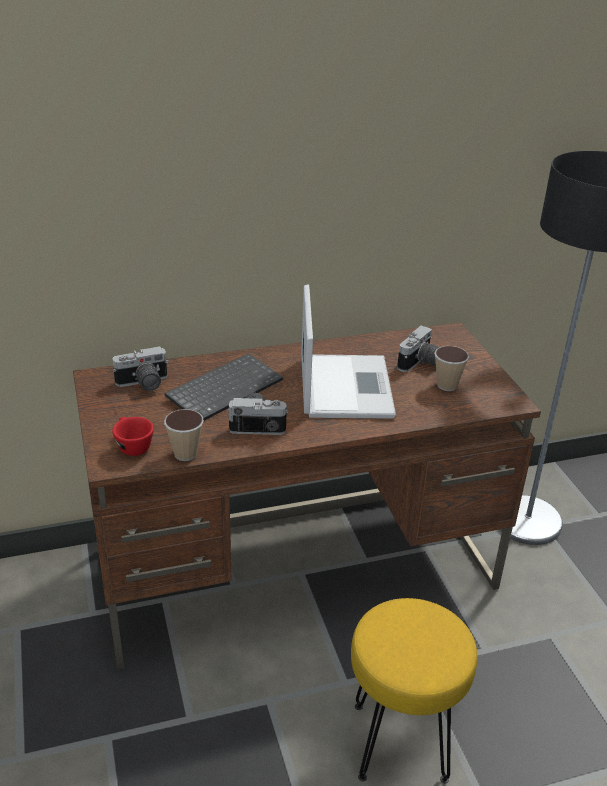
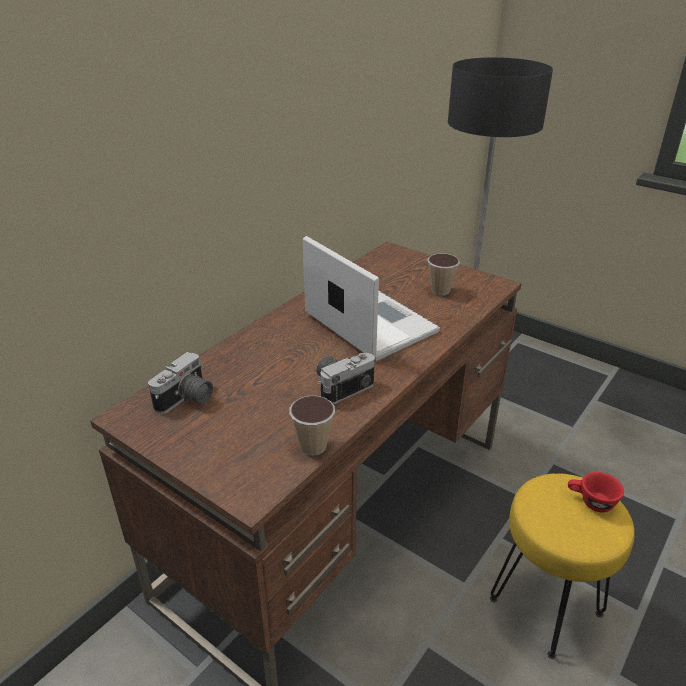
camera: 35 degrees left, 0 degrees up
red cup [112,417,154,456] -> red cup moved to [568,472,624,513]
keyboard [165,353,283,421] -> none
camera [397,326,440,372] -> none

